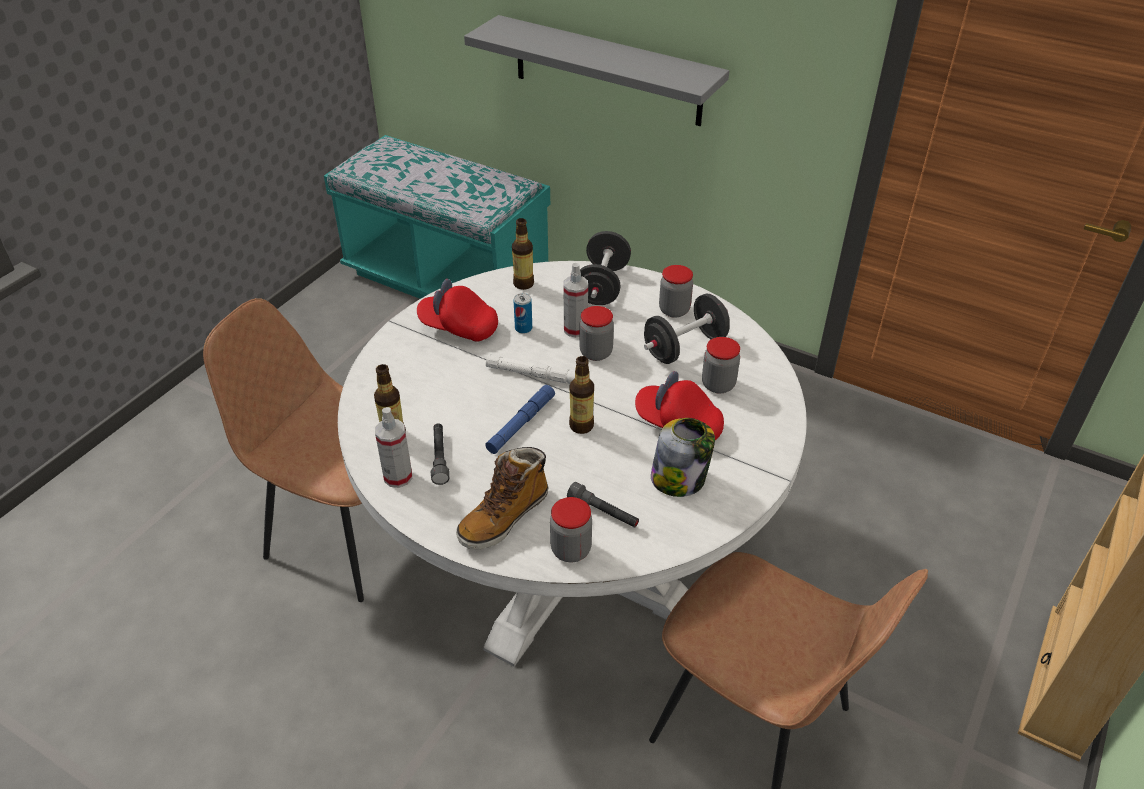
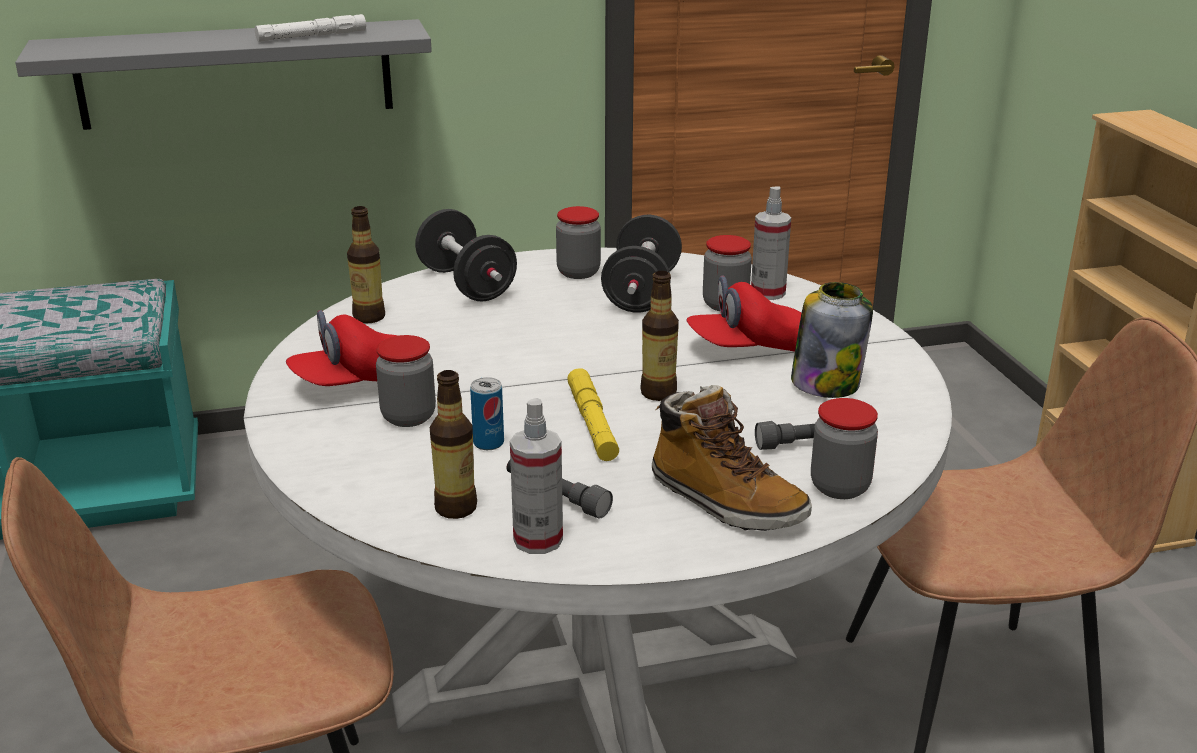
camera: 45 degrees left, 15 degrees down
boot [456,447,549,549] -> boot turned 45 degrees counterclockwise [652,385,812,531]
blue flashlight [485,385,555,454] -> yellow flashlight [567,368,619,461]
white flashlight [486,354,575,384] -> white flashlight moved to [255,14,366,42]
can [514,293,532,334] -> can moved to [470,377,504,450]
spray bottle [563,263,588,337] -> spray bottle moved to [751,186,791,300]
jar [579,306,614,361] -> jar moved to [376,335,436,427]

